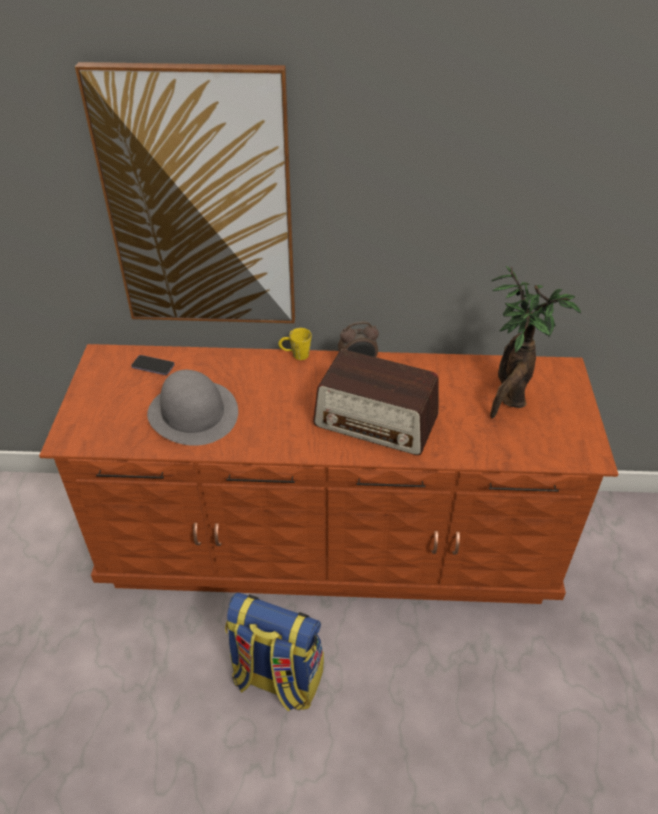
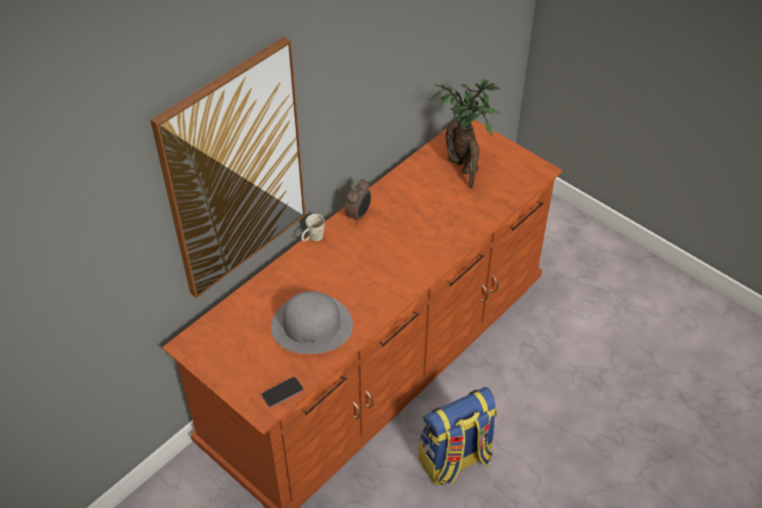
camera: 50 degrees left, 5 degrees up
phone [131,355,175,375] -> phone moved to [262,377,303,407]
yellow mug [278,328,312,360] -> white mug [301,214,325,241]
radio [313,349,439,455] -> none

